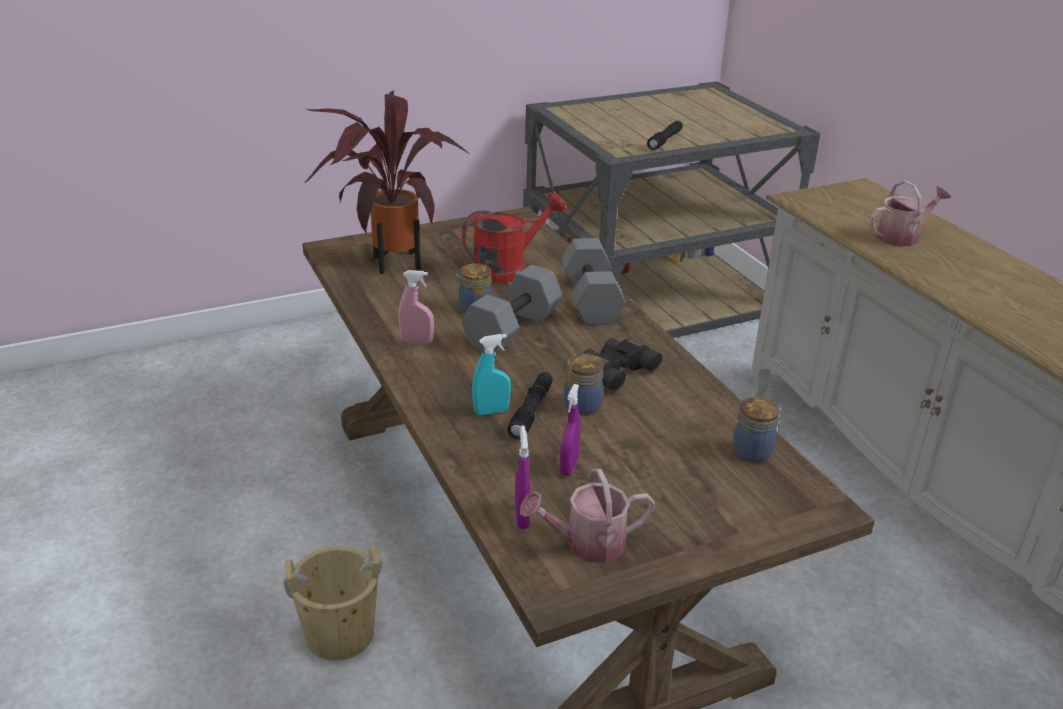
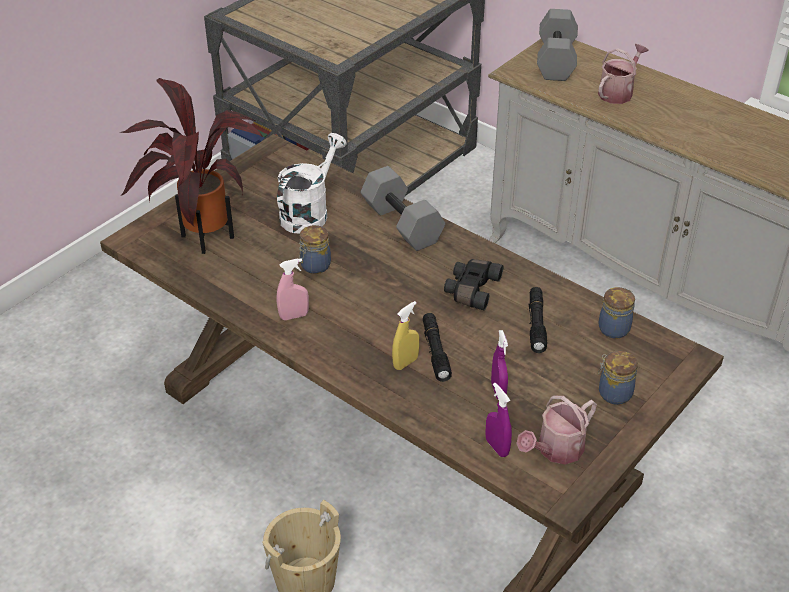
camera: 25 degrees left, 10 degrees up
grey dumbbell [461,265,562,353] -> grey dumbbell moved to [537,9,578,81]
red watering can [462,193,566,284] -> white watering can [277,133,347,234]
turquoise spray bottle [472,334,511,415] -> yellow spray bottle [392,301,419,370]
jar [564,353,603,415] -> jar moved to [597,351,638,405]
black flashlight [647,121,683,150] -> black flashlight moved to [528,287,547,353]

